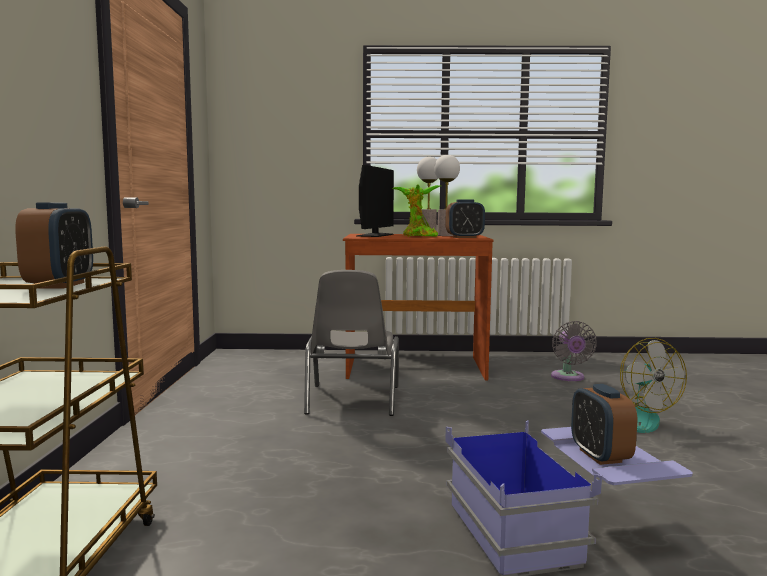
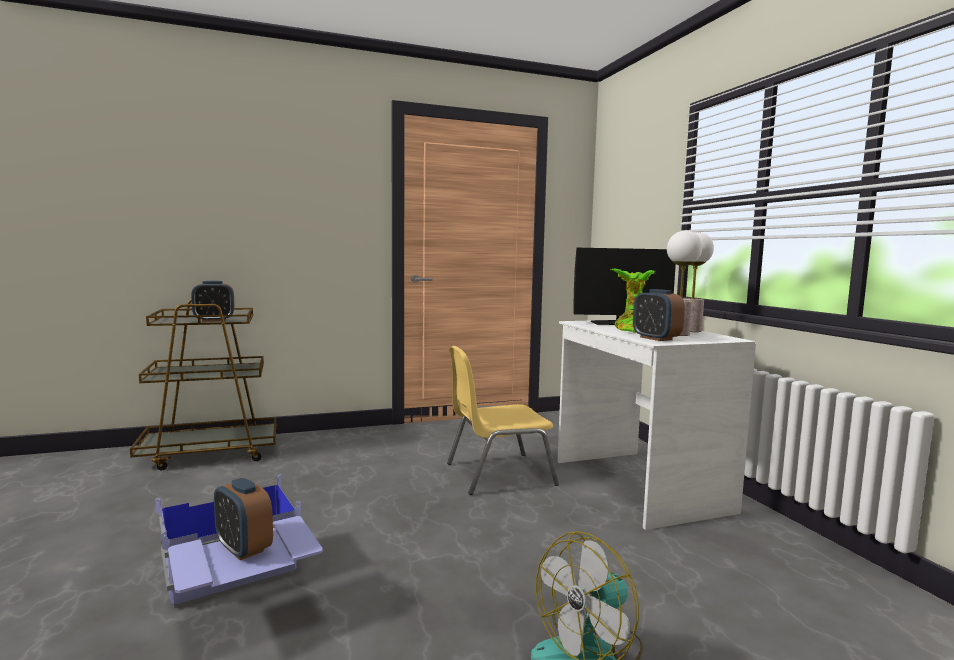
camera: 70 degrees right, 0 degrees up
grey chair [304,270,399,416] -> yellow chair [447,346,559,495]
brown desk [343,234,494,381] -> white desk [558,321,756,530]
grey fan [551,321,597,381] -> none
alarm clock [571,384,637,465] -> alarm clock turned 105 degrees counterclockwise [214,478,273,560]

